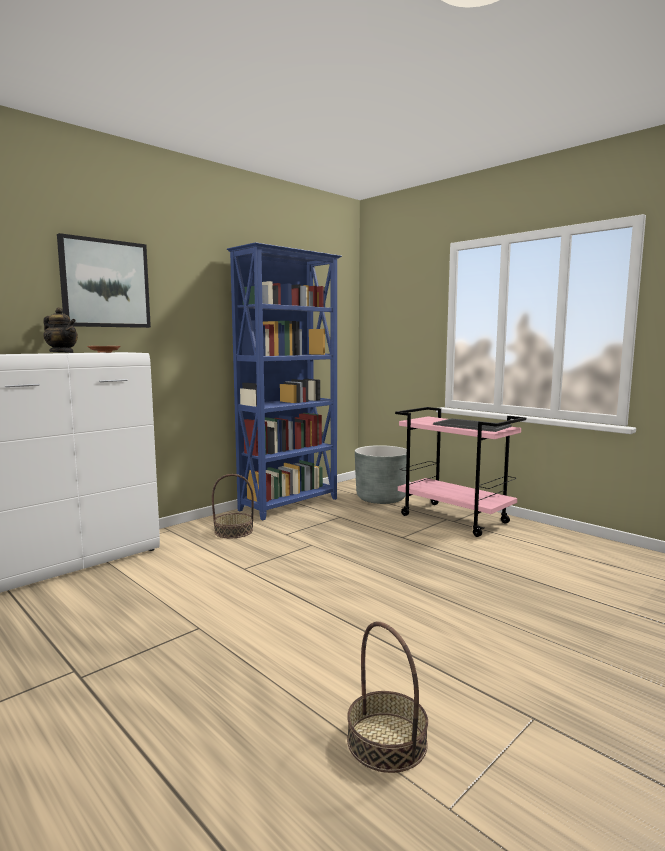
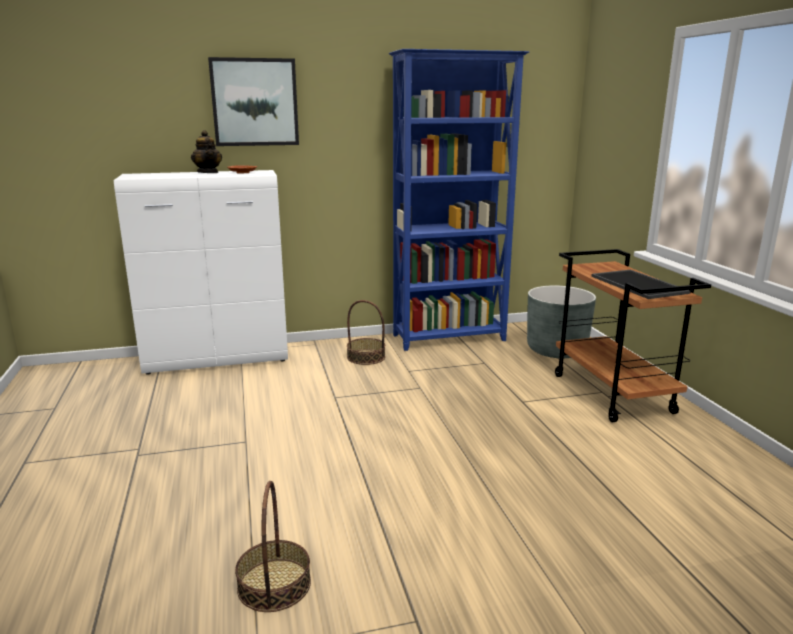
camera: 30 degrees right, 10 degrees up
pink cart [395,407,526,537] -> brown cart [555,249,711,422]

